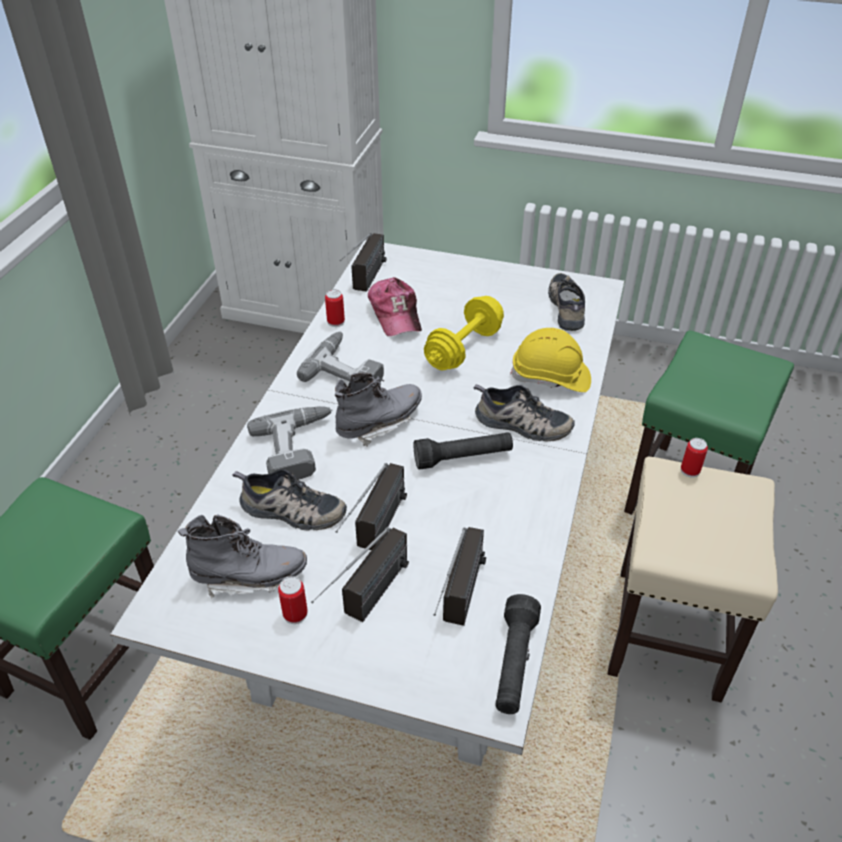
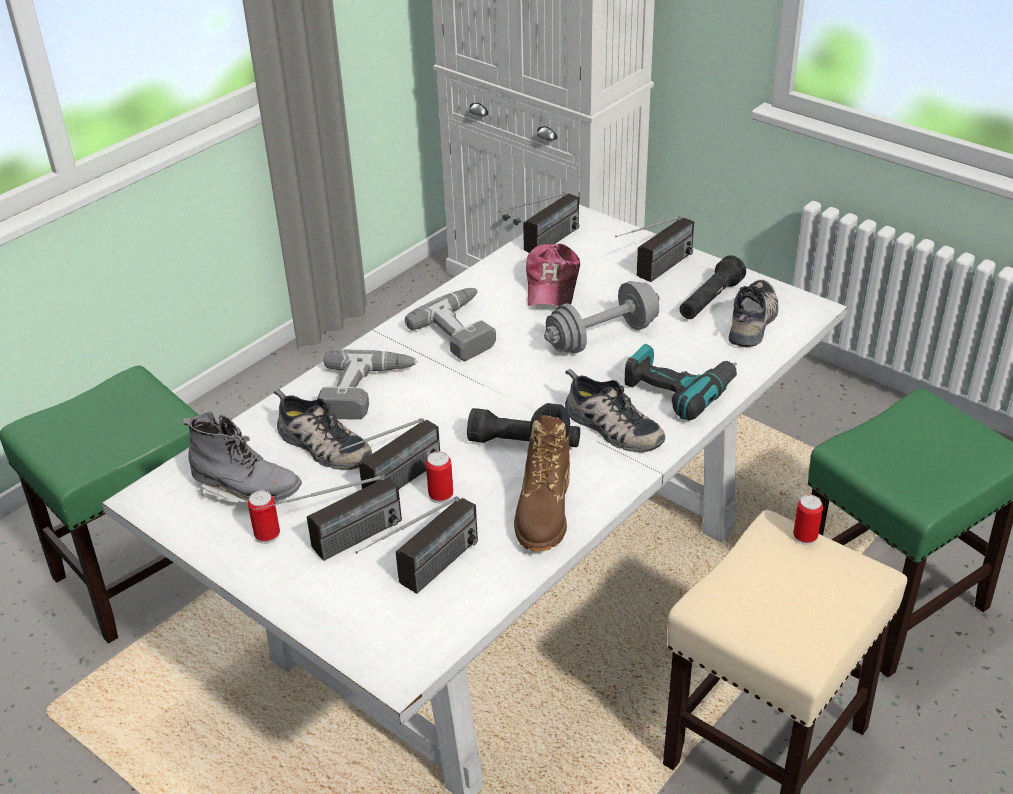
camera: 25 degrees right, 5 degrees down
can [325,289,345,327] -> can moved to [426,452,453,503]
grey boot [335,373,422,447] -> none
yellow dumbbell [424,296,504,370] -> grey dumbbell [544,281,660,353]
black flashlight [496,594,541,714] -> black flashlight moved to [679,255,746,319]
yellow hard hat [510,328,591,392] -> power drill [625,344,737,420]
none -> brown boot [514,403,570,552]
none -> radio [615,216,694,282]

